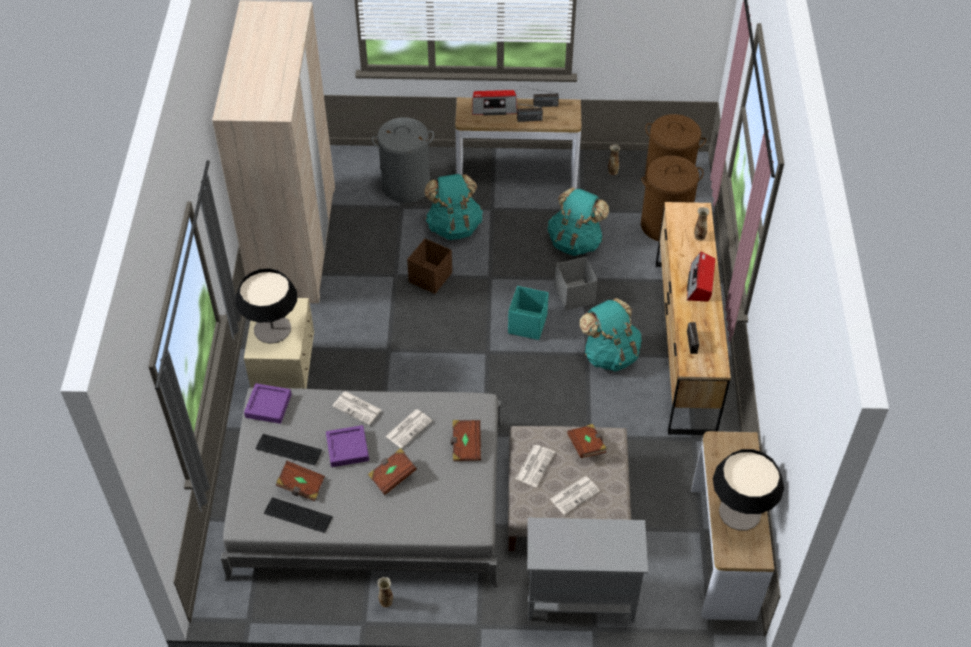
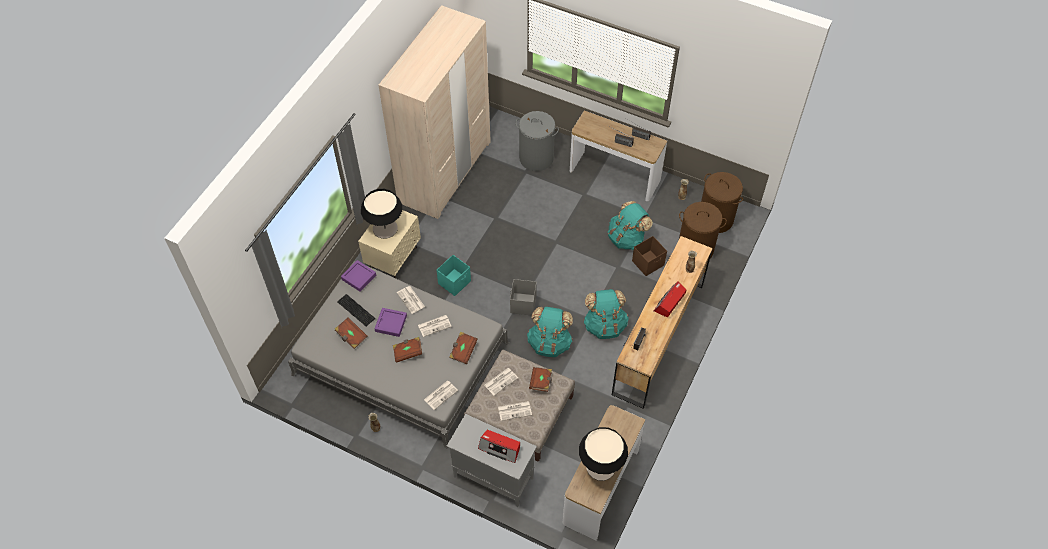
camera: 25 degrees right, 5 degrees up
keyboard [264,497,333,533] -> none
brown storage box [407,238,452,294] -> brown storage box moved to [632,236,667,276]
turquoise backpack [425,174,483,240] -> turquoise backpack moved to [527,307,573,357]
radio [472,90,517,115] -> radio moved to [478,430,520,463]
turquoise storage box [508,286,549,340] -> turquoise storage box moved to [437,255,471,296]
grey storage box [555,257,598,310] -> grey storage box moved to [510,279,537,316]
none -> newspaper [424,380,458,410]

